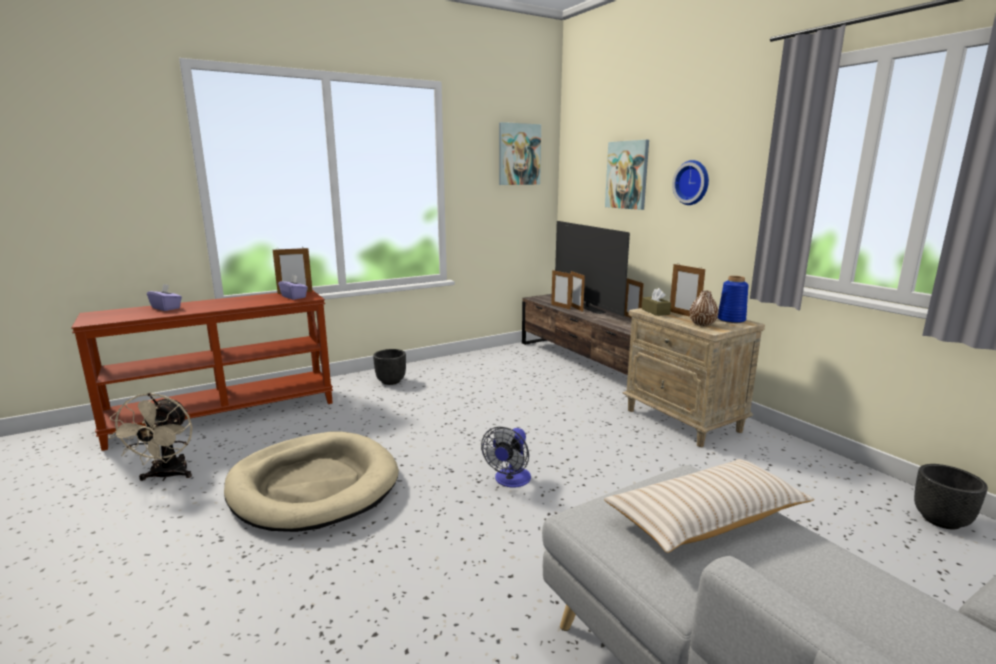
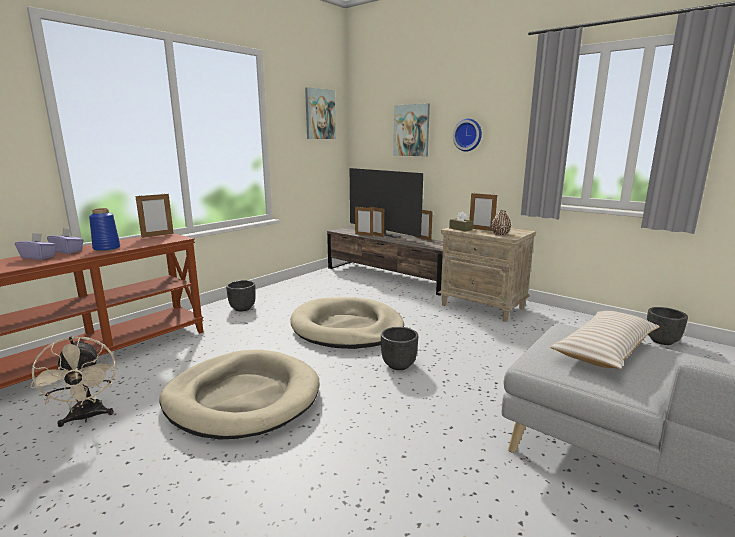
camera: 20 degrees left, 0 degrees up
purple tissue box [278,275,308,300] -> purple tissue box moved to [47,228,84,254]
fan [481,427,531,487] -> black planter [381,327,418,370]
blue vase [717,276,749,323] -> blue vase moved to [89,208,120,251]
none -> beige dog bed [290,297,404,349]

